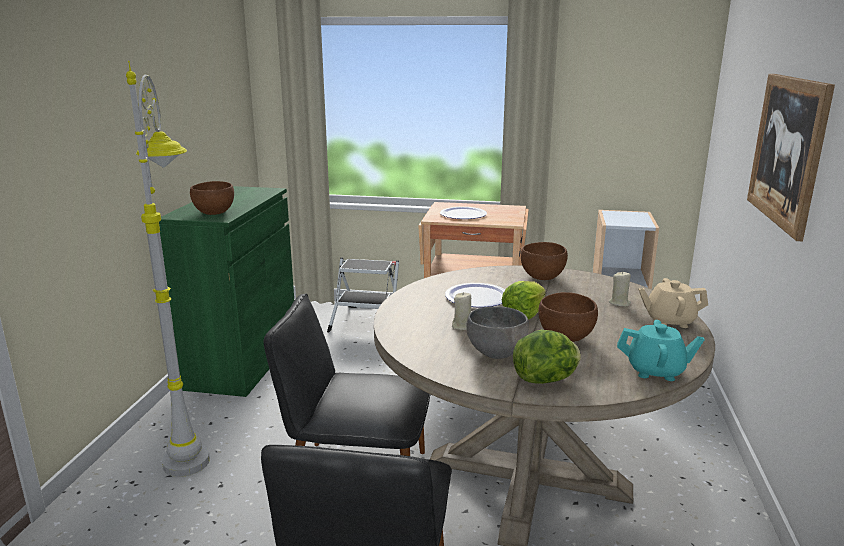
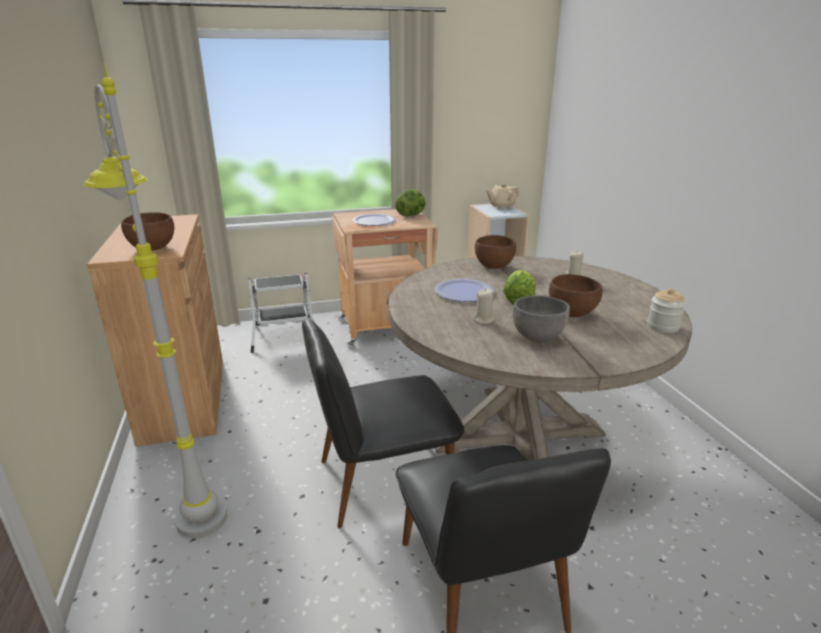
camera: 25 degrees left, 5 degrees up
green cabinet [159,186,294,397] -> brown cabinet [87,214,223,447]
lettuce [513,330,581,384] -> lettuce moved to [395,189,426,216]
turquoise teapot [617,320,705,381] -> jar [647,288,686,333]
beige teapot [638,278,708,328] -> beige teapot moved to [487,184,519,209]
picture [747,74,835,241] -> none

